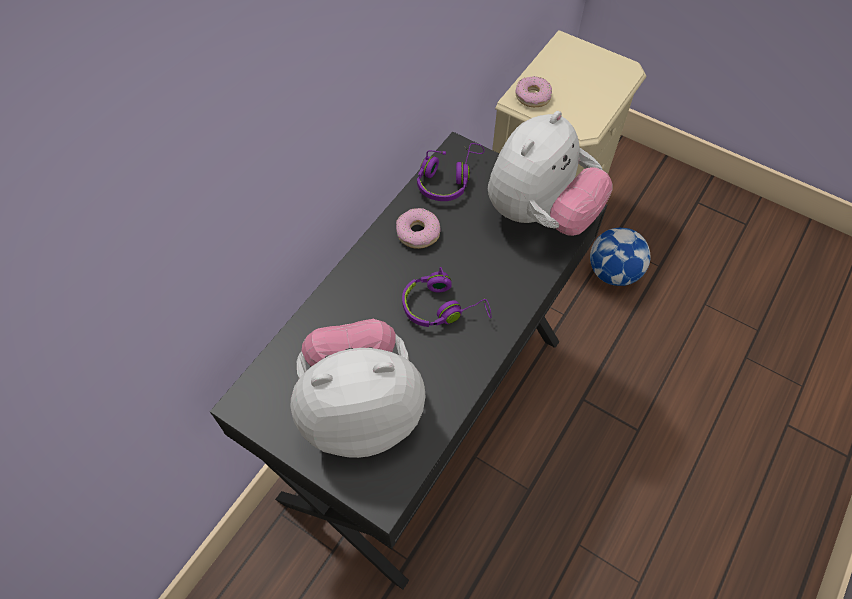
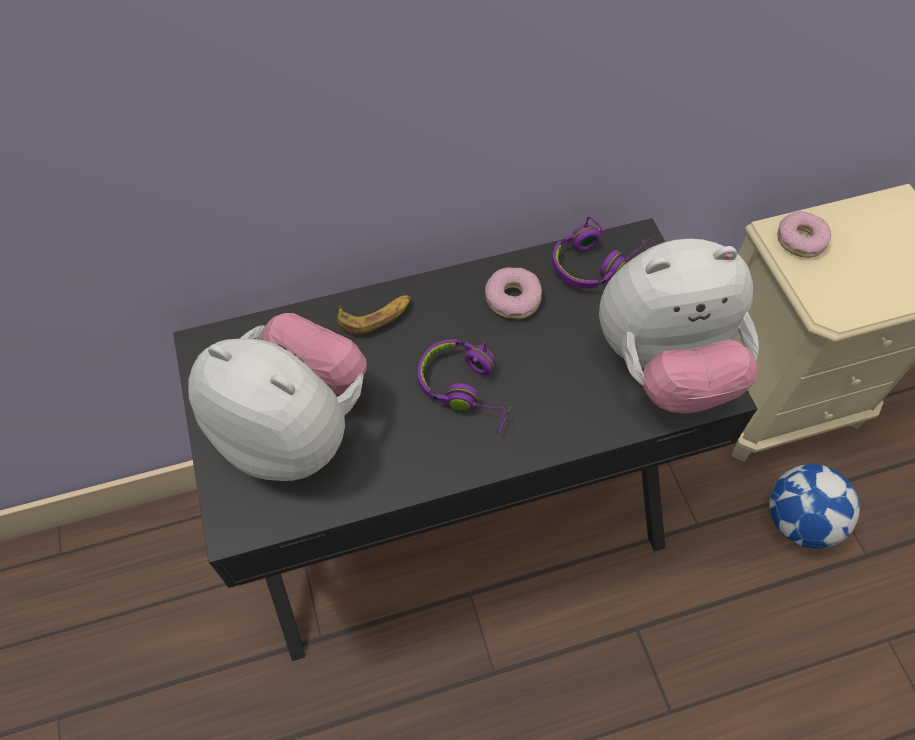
camera: 40 degrees right, 0 degrees up
none -> banana [337,295,411,334]

